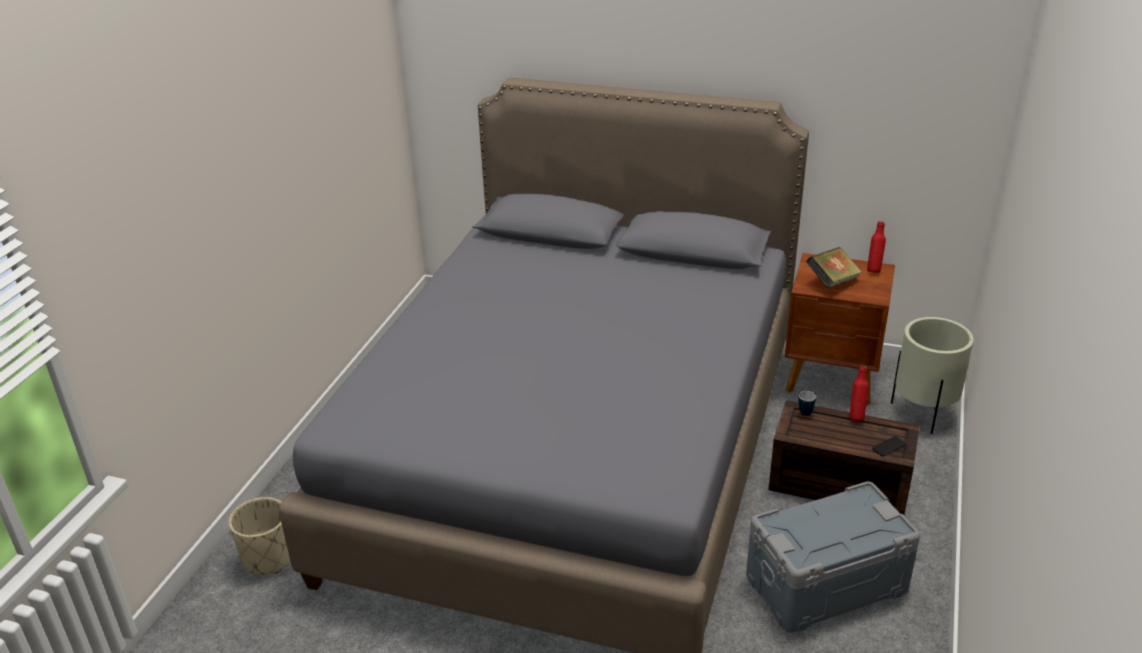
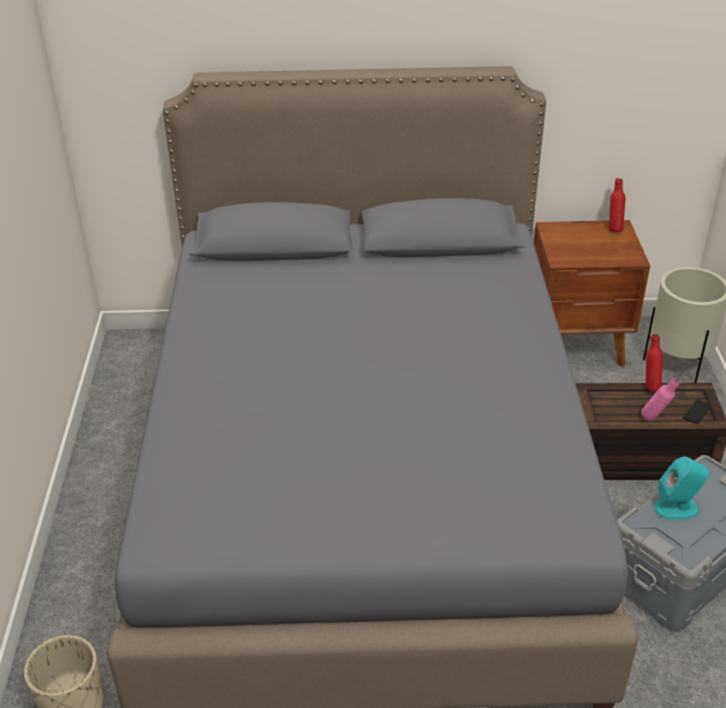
camera: 20 degrees left, 5 degrees up
mug [798,391,816,416] -> none
book [806,247,862,288] -> none
none -> pink bottle [641,377,680,421]
none -> turquoise speaker [654,456,709,520]

